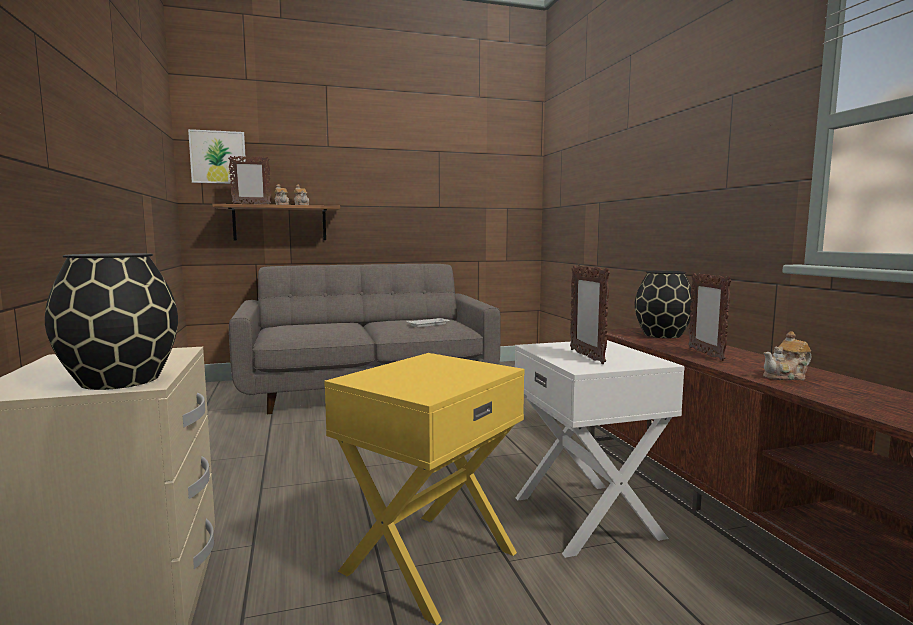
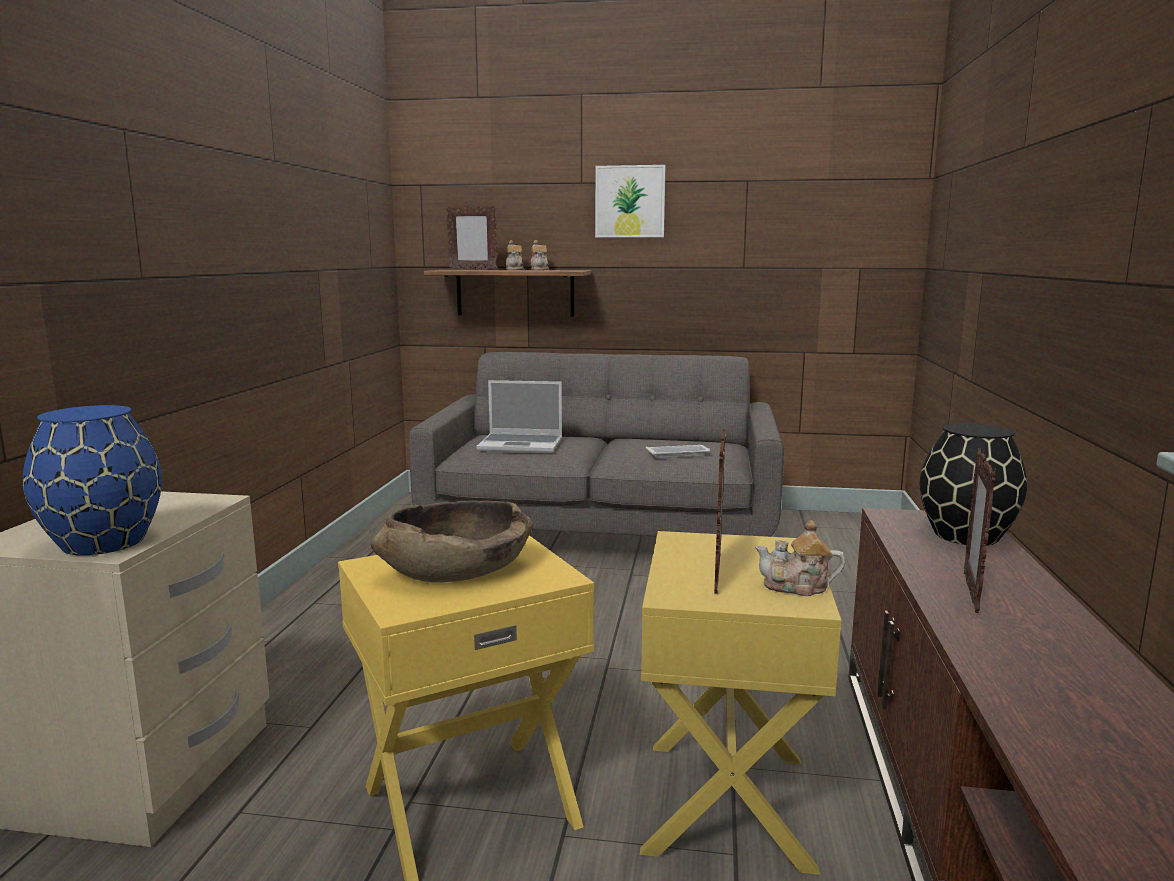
camera: 25 degrees right, 5 degrees up
black vase [45,253,178,390] -> blue vase [22,405,162,555]
picture [188,129,246,184] -> picture moved to [595,165,666,238]
white side table [515,340,685,558] -> yellow side table [640,531,842,875]
teapot [763,331,811,380] -> teapot moved to [755,520,845,596]
none -> brown bowl [371,500,533,583]
none -> laptop [476,380,562,453]

